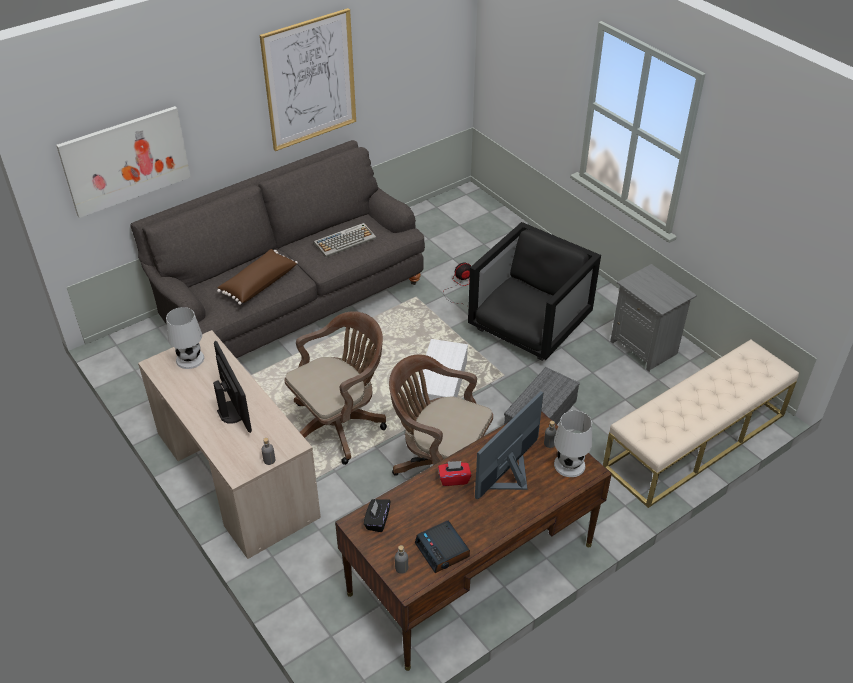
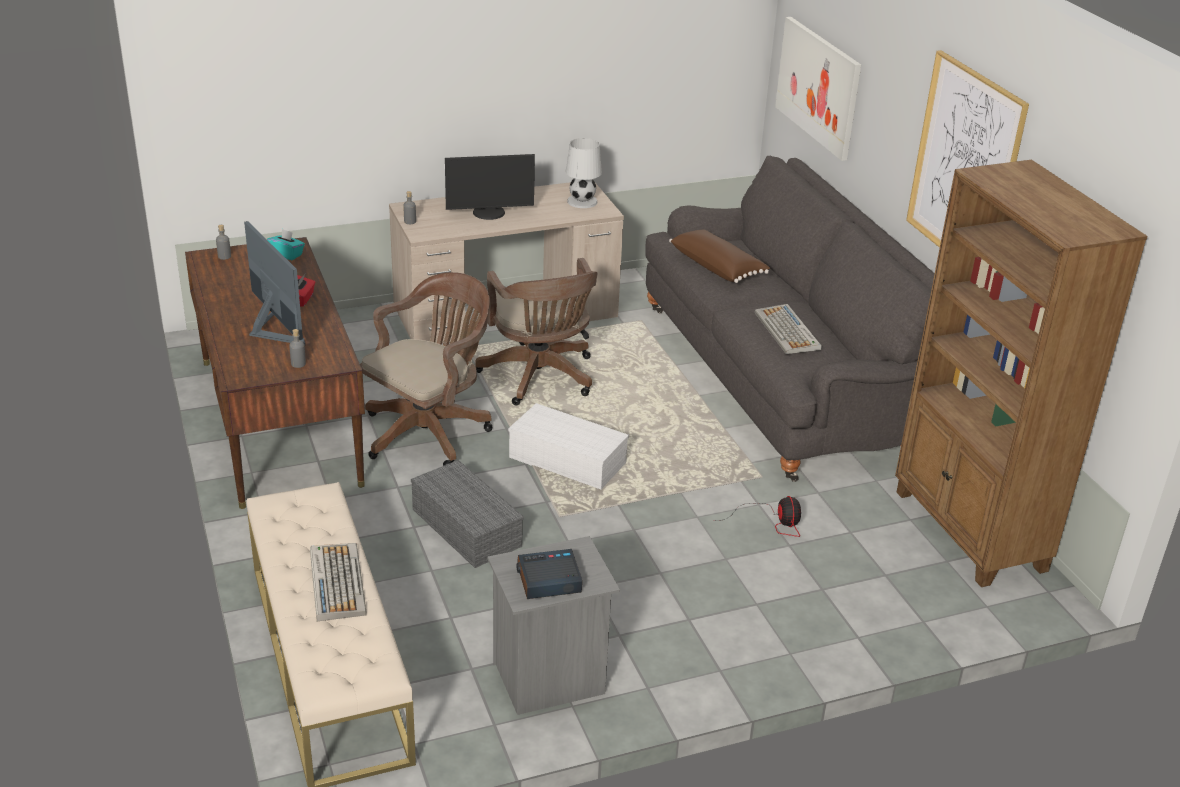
camera: 105 degrees right, 10 degrees down
black tissue box [364,499,390,532] -> turquoise tissue box [267,229,305,260]
alarm clock [415,521,470,573] -> alarm clock moved to [516,549,582,599]
black armchair [468,222,601,361] -> none
white table lamp [554,410,592,477] -> none
none -> keyboard [310,543,367,621]
none -> brown bookcase [895,160,1148,587]

